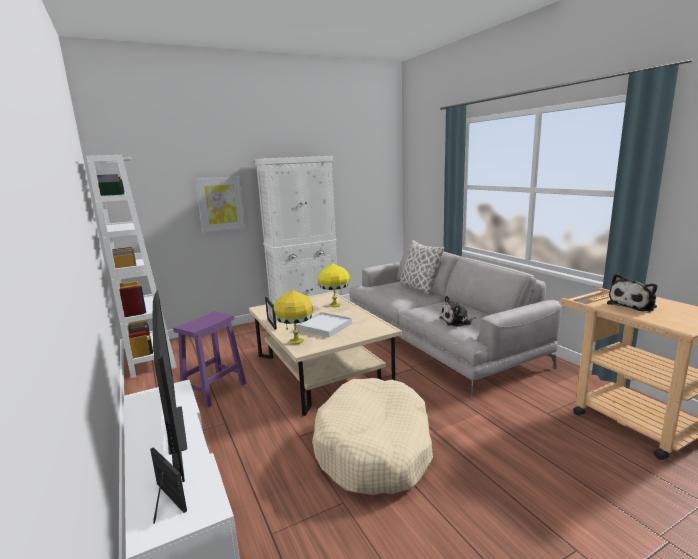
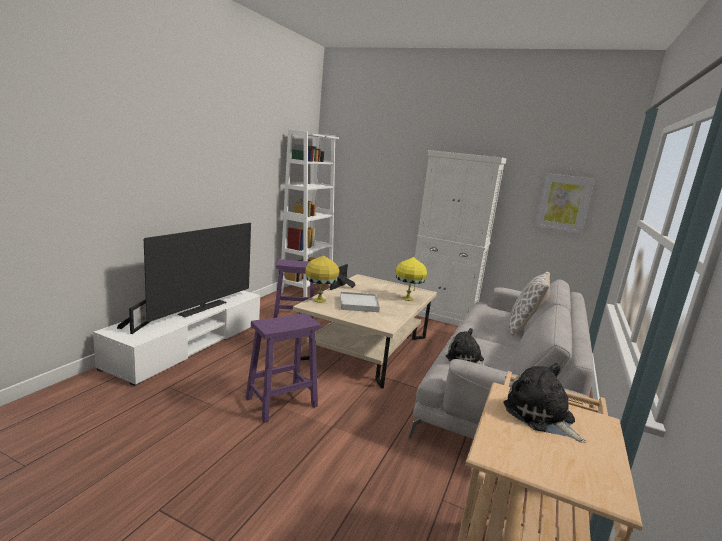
camera: 50 degrees right, 0 degrees up
picture [195,176,246,233] -> picture moved to [535,173,594,234]
beige dog bed [312,378,433,495] -> purple stool [246,313,321,422]
plush toy [607,273,657,312] -> plush toy turned 45 degrees clockwise [504,363,586,443]

